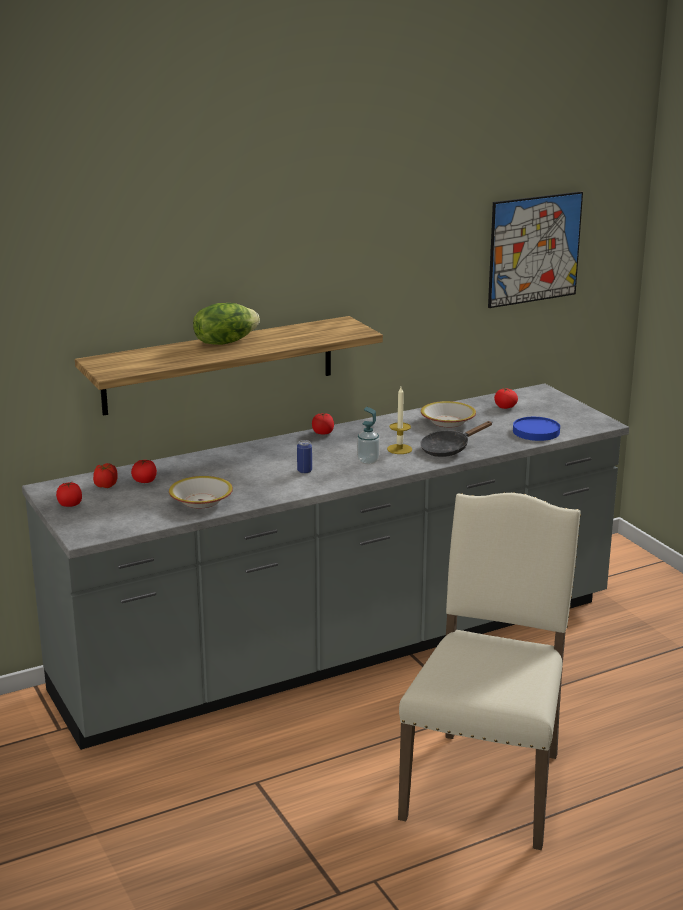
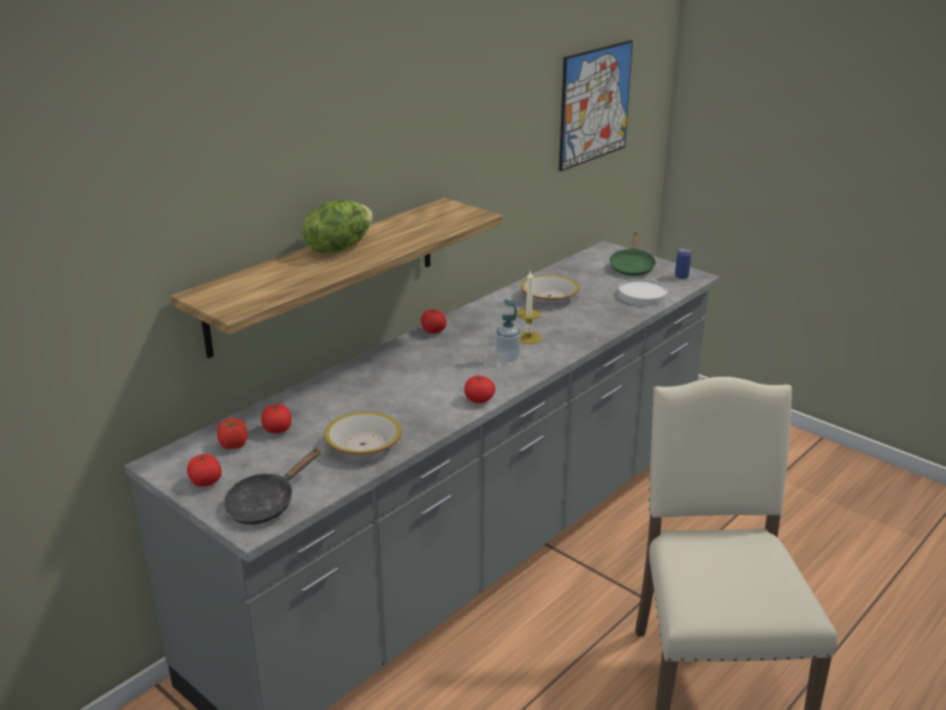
camera: 20 degrees left, 5 degrees up
can [297,440,312,474] -> can moved to [675,248,691,279]
black frying pan [420,421,492,457] -> black frying pan moved to [223,448,321,525]
tomato [494,388,518,409] -> tomato moved to [464,375,495,403]
blue plate [513,417,560,441] -> white plate [618,279,668,306]
none -> green frying pan [609,232,657,276]

